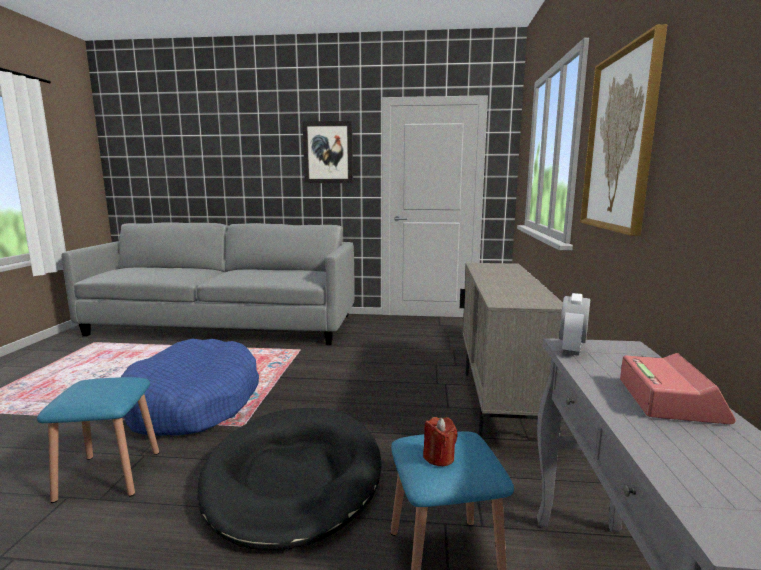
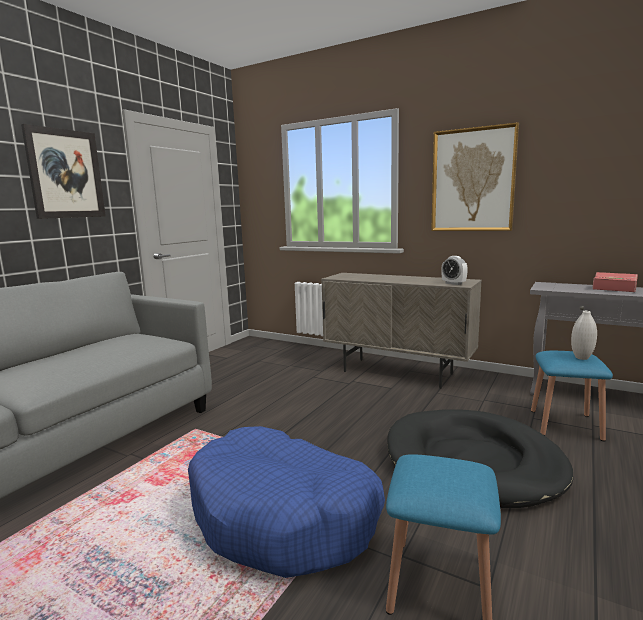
camera: 65 degrees left, 0 degrees up
red candle [423,417,458,466] -> white vase [571,311,597,360]
alarm clock [559,293,590,356] -> alarm clock moved to [441,256,468,285]

